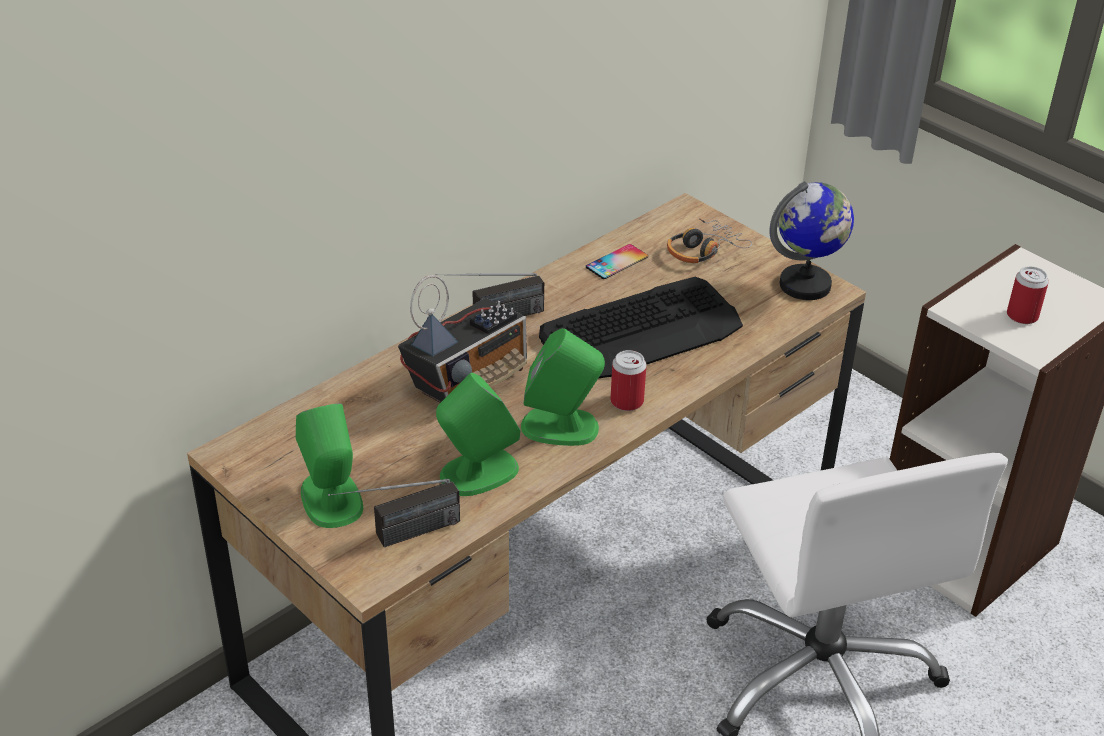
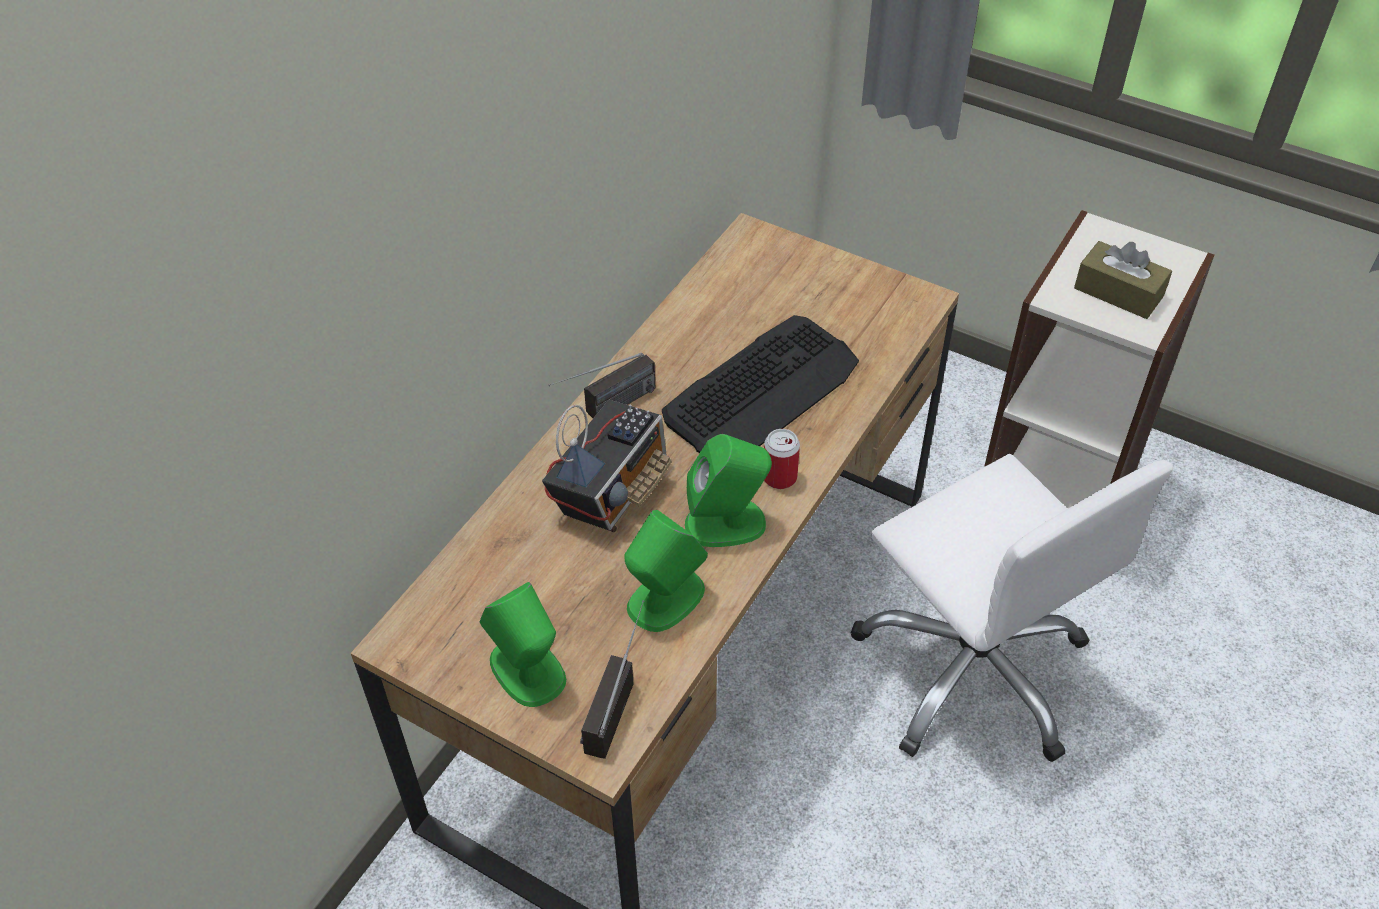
camera: 15 degrees left, 10 degrees up
radio [328,479,460,547] -> radio turned 150 degrees clockwise [580,600,644,759]
phone [586,244,648,279] -> none
headphones [667,218,752,263] -> none
globe [769,181,854,300] -> none
can [1007,266,1049,324] -> brown tissue box [1074,241,1172,319]

